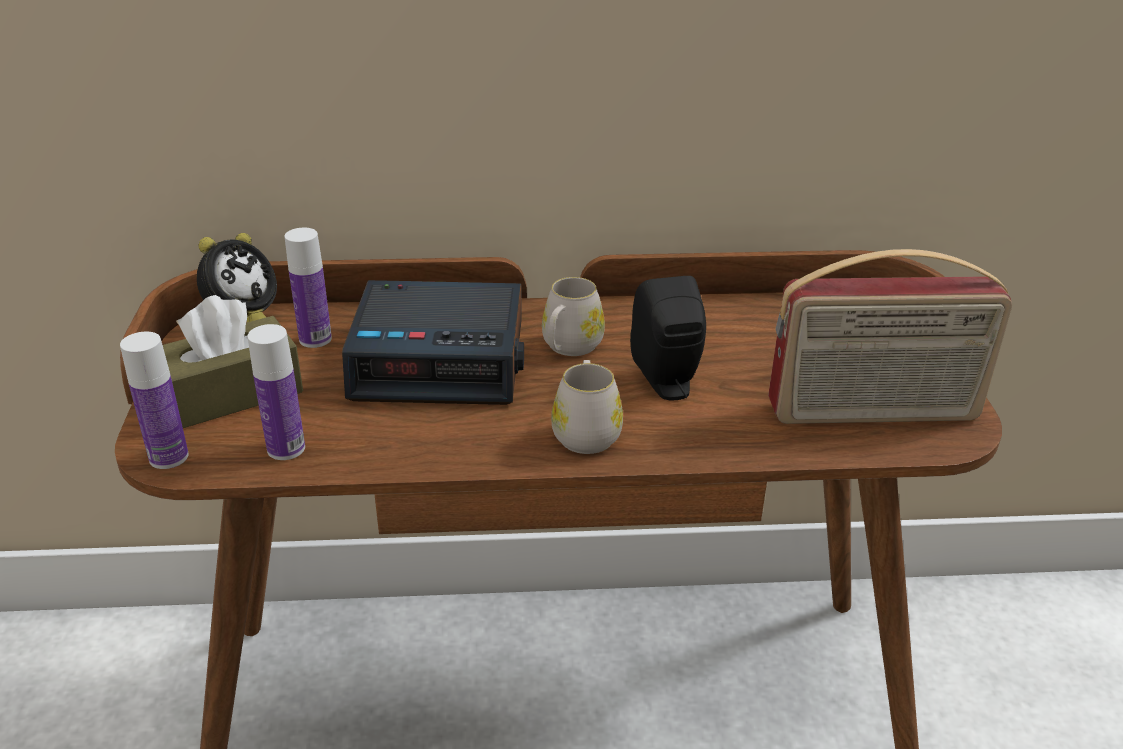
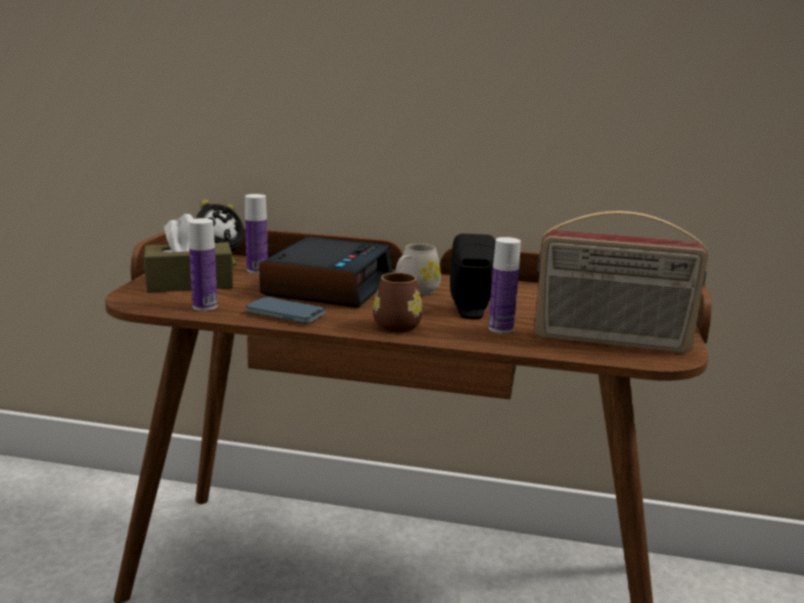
camera: 15 degrees right, 15 degrees down
bottle [120,332,189,469] -> bottle moved to [488,237,521,333]
alarm clock [342,280,524,405] -> alarm clock turned 90 degrees counterclockwise [259,237,393,308]
white mug [551,360,623,454] -> brown mug [373,273,422,333]
none -> phone [246,297,325,324]

